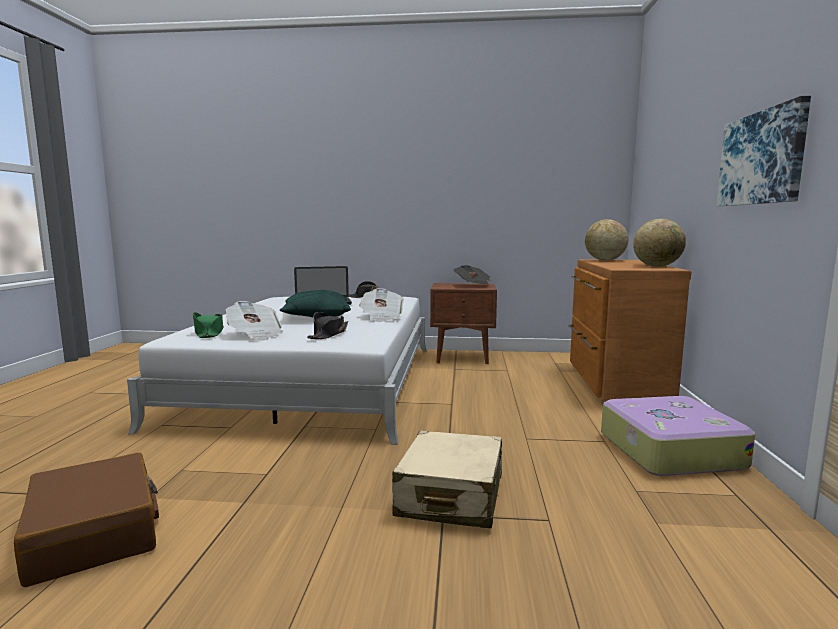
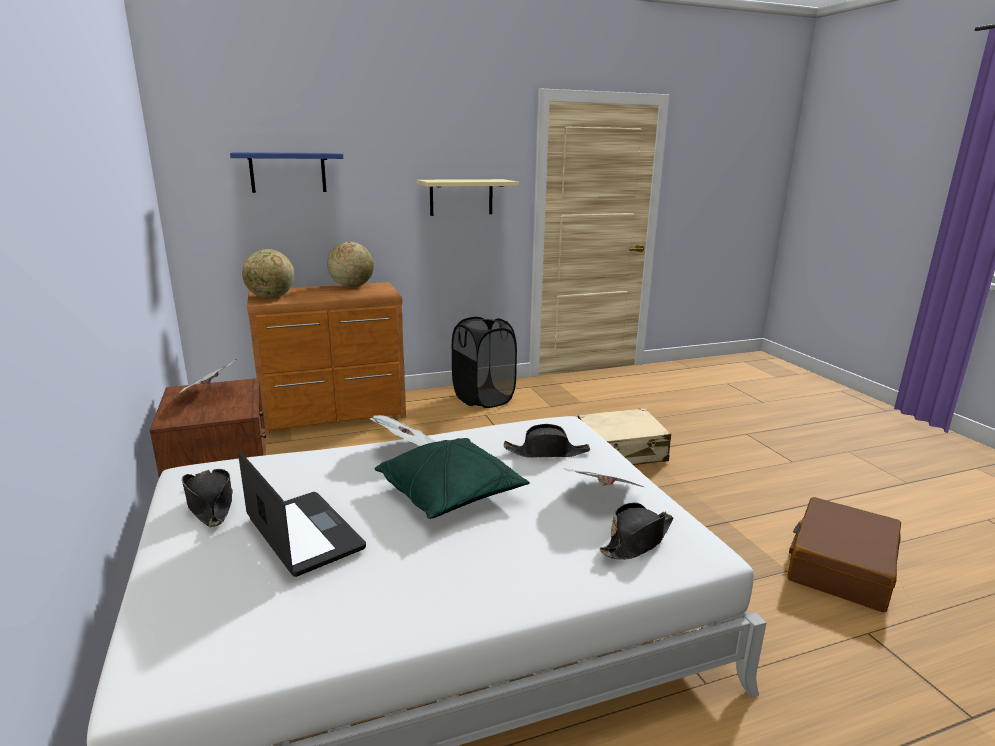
camera: 115 degrees left, 10 degrees up
green hat [193,312,224,338] -> black hat [599,503,674,560]
suitcase [601,396,755,476] -> black laundry basket [452,317,517,408]
picture [716,96,811,206] -> beige shelf [417,179,519,216]
none -> blue shelf [230,152,343,193]

